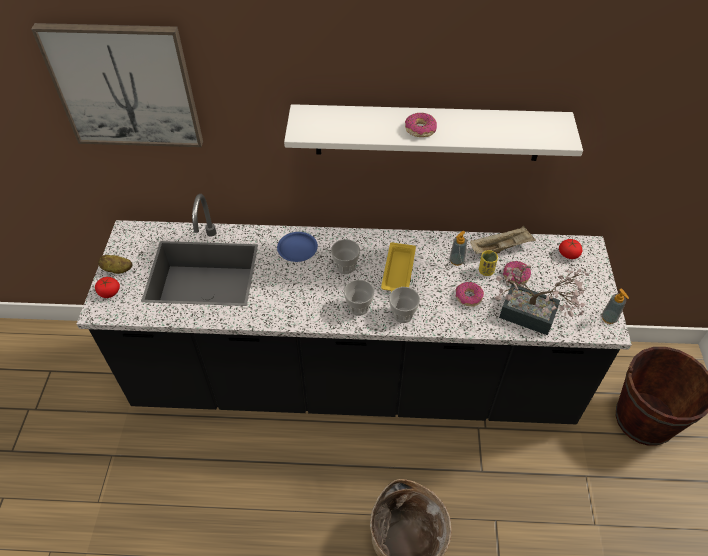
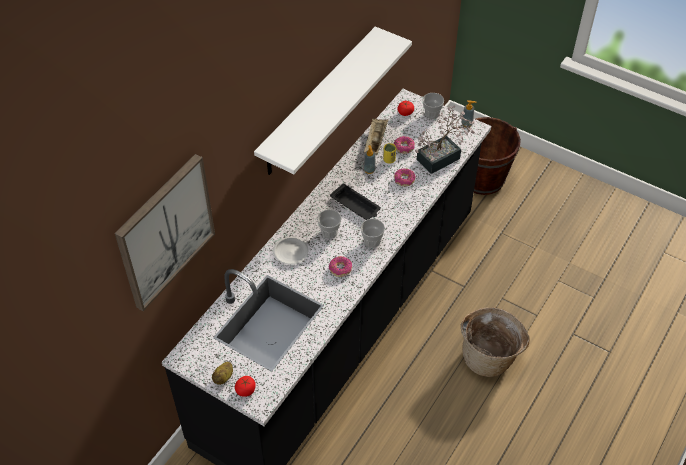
camera: 60 degrees left, 0 degrees up
blue plate [277,232,318,262] -> white plate [273,237,308,265]
yellow tray [381,242,416,292] -> black tray [330,183,381,220]
cup [389,287,420,323] -> cup moved to [423,93,444,119]
donut [405,113,437,137] -> donut moved to [329,256,352,277]

